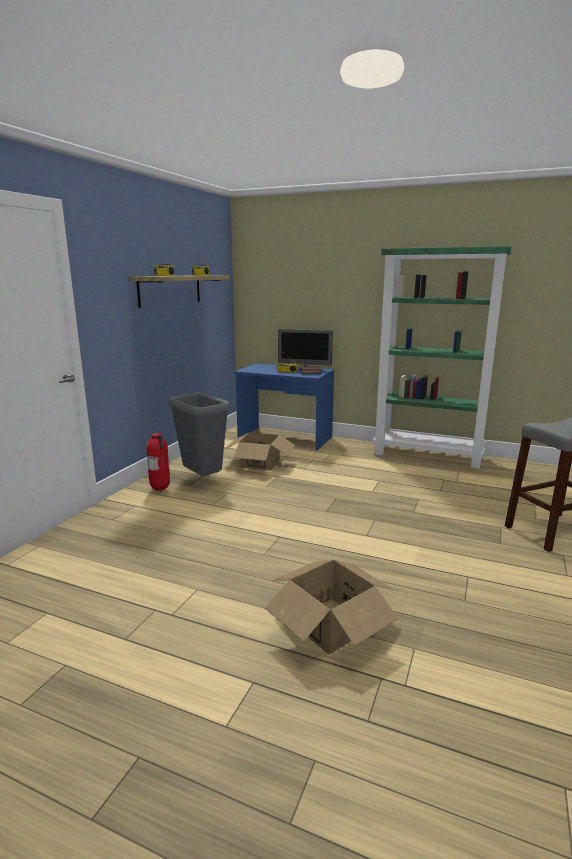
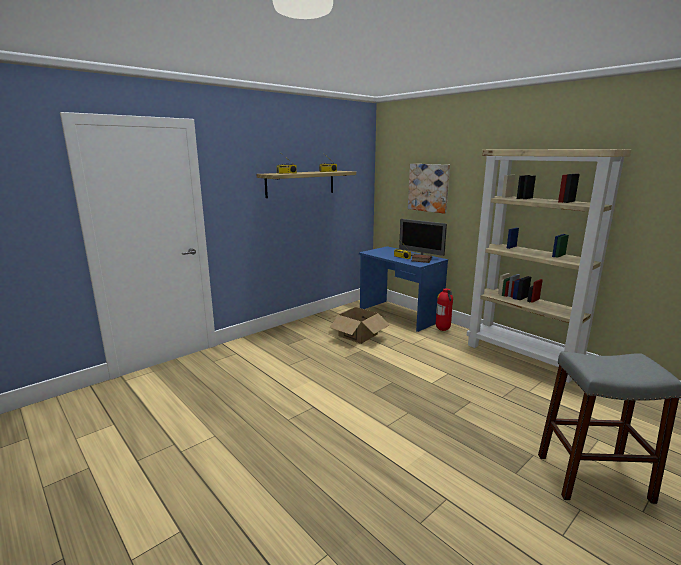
camera: 25 degrees right, 0 degrees up
fire extinguisher [146,433,170,491] -> fire extinguisher moved to [436,288,453,331]
grey trash can [168,393,230,475] -> none
cardboard box [265,560,399,654] -> none
green bookcase [373,246,511,469] -> beige bookcase [466,149,631,383]
none -> picture [408,164,450,214]

